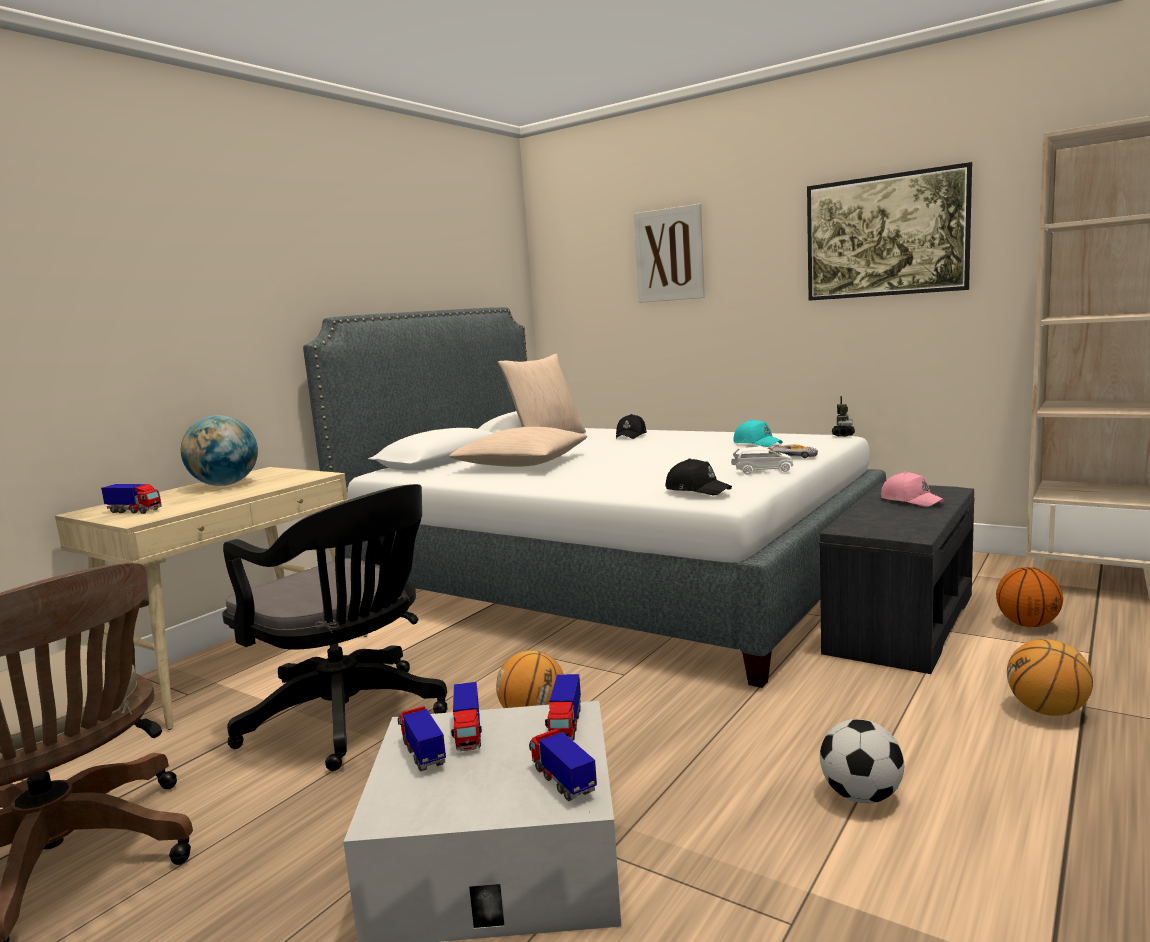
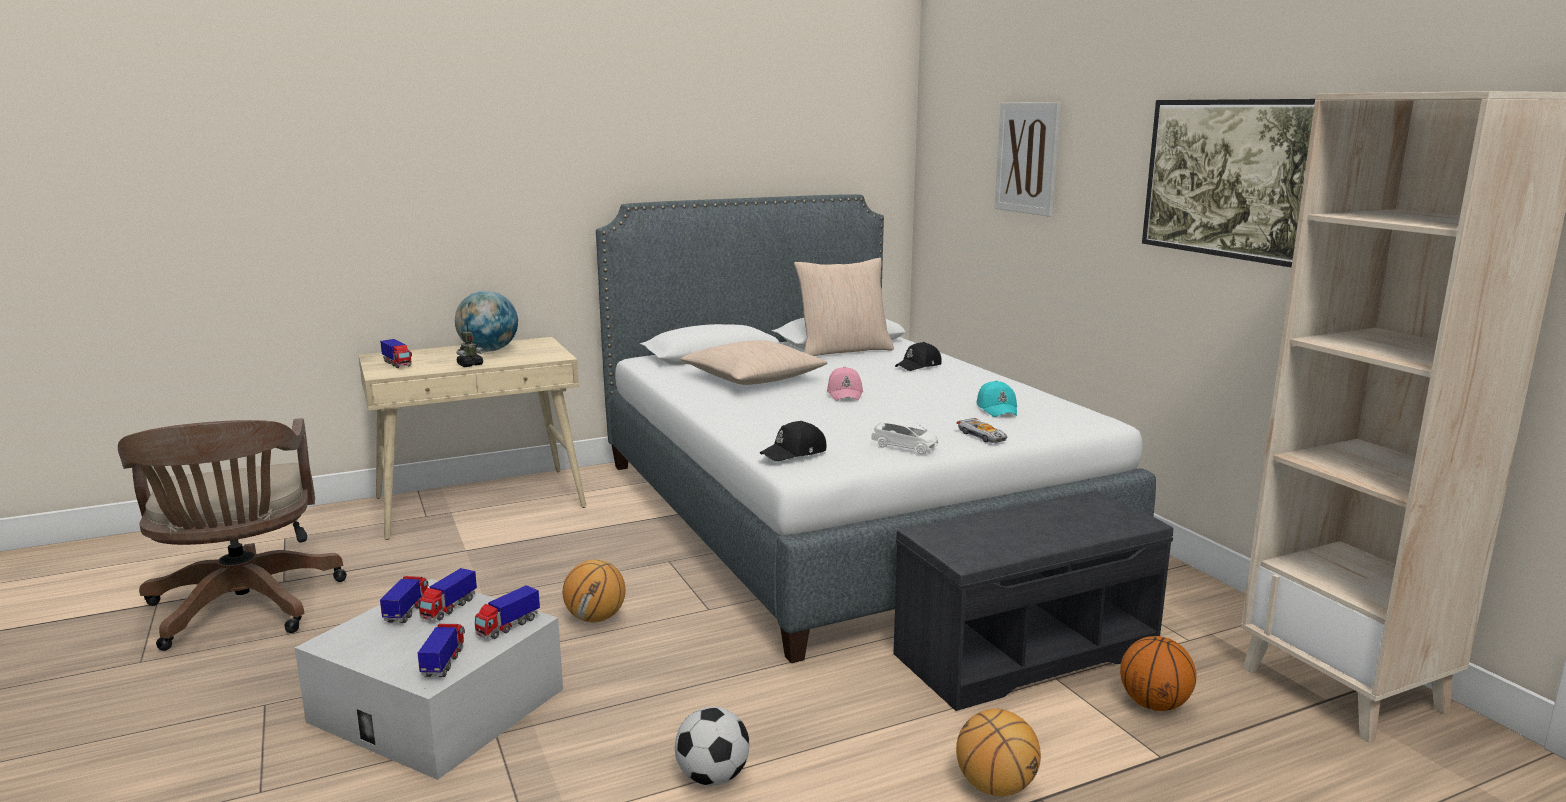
camera: 30 degrees right, 5 degrees up
black office chair [222,484,448,771] -> none
black cap [665,459,732,495] -> black cap turned 75 degrees clockwise [760,421,827,462]
toy robot [832,396,855,436] -> toy robot moved to [456,323,484,367]
pink cap [881,472,944,507] -> pink cap moved to [827,367,863,401]

